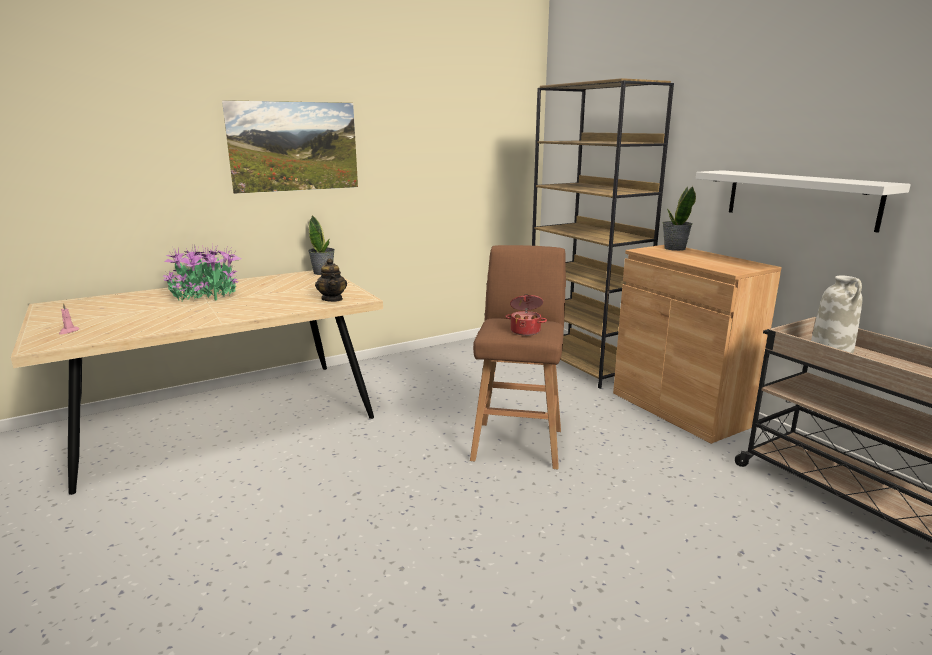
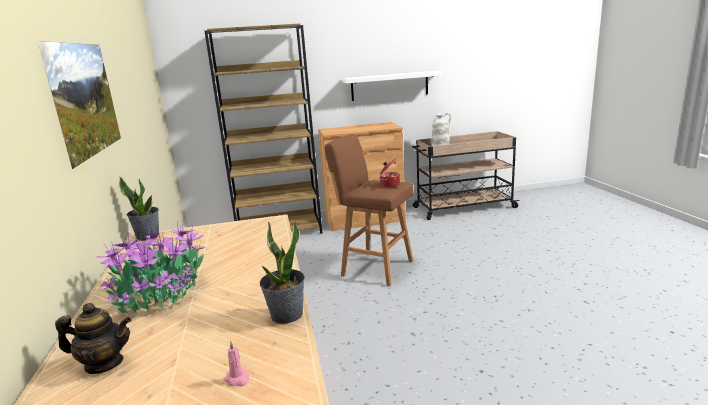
camera: 70 degrees left, 0 degrees up
teapot [315,258,347,302] -> teapot moved to [55,303,131,374]
potted plant [663,186,696,251] -> potted plant moved to [260,221,305,324]

